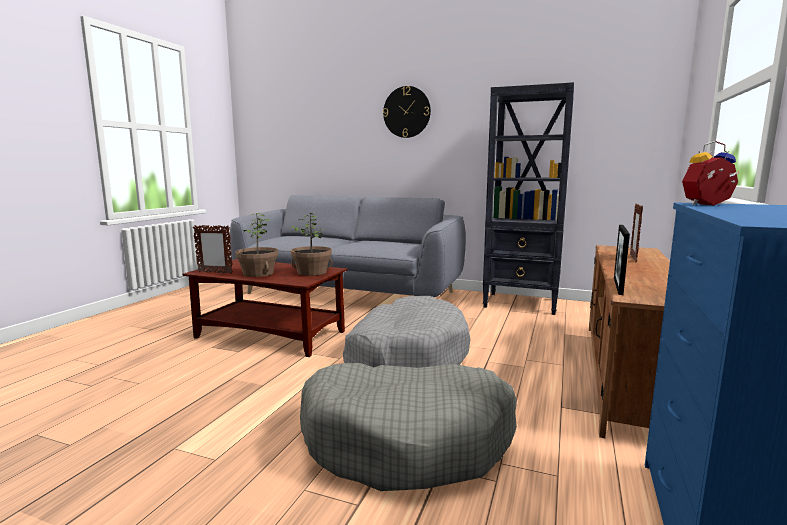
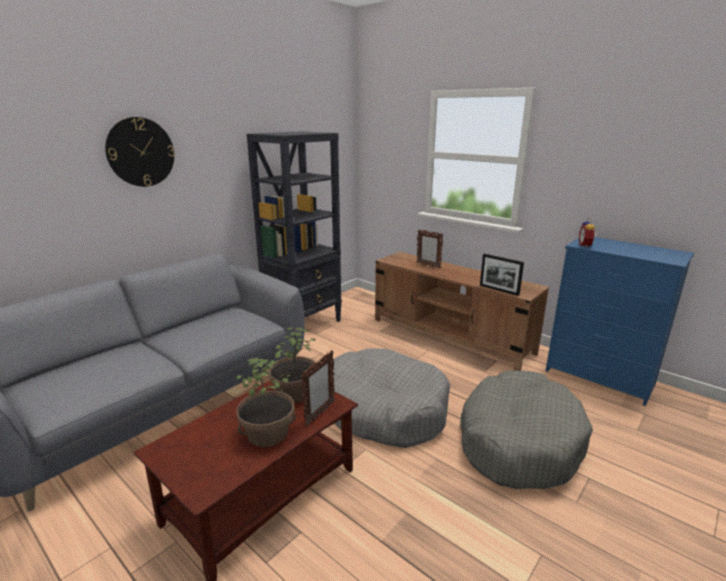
camera: 70 degrees left, 10 degrees up
picture frame [193,225,233,274] -> picture frame moved to [301,350,335,427]

